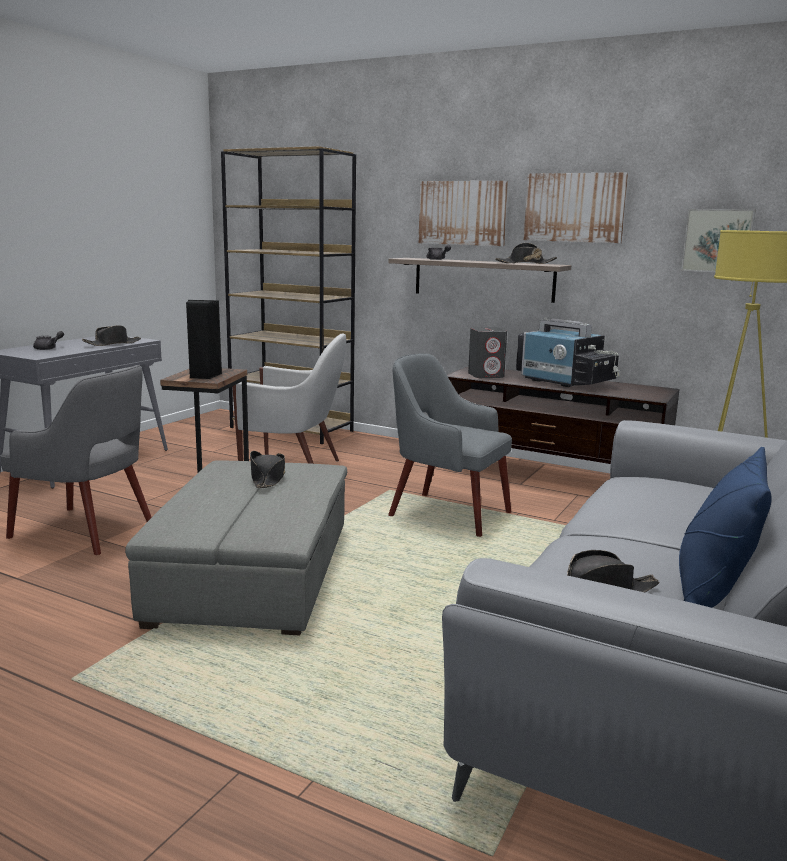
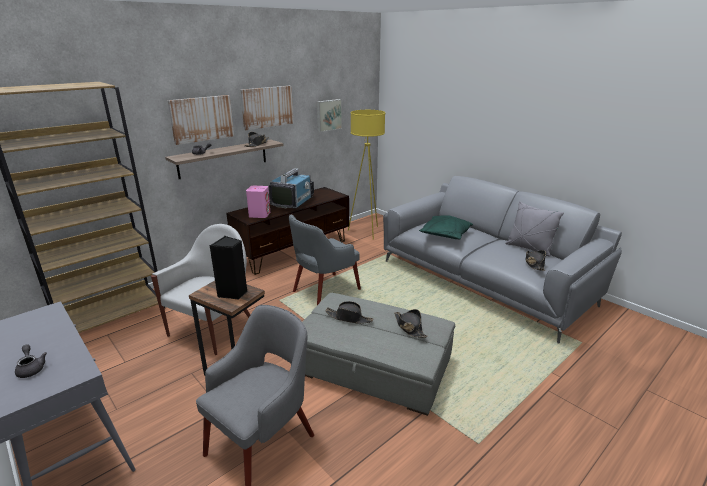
camera: 70 degrees left, 10 degrees up
black hat [82,325,141,346] -> black hat moved to [394,309,428,338]
grey speaker [468,327,507,378] -> pink speaker [246,186,270,218]
television [516,317,620,387] -> television turned 45 degrees counterclockwise [269,168,314,209]
blue pillow [679,447,772,608] -> grey pillow [505,201,564,257]
none -> green pillow [419,215,473,239]

